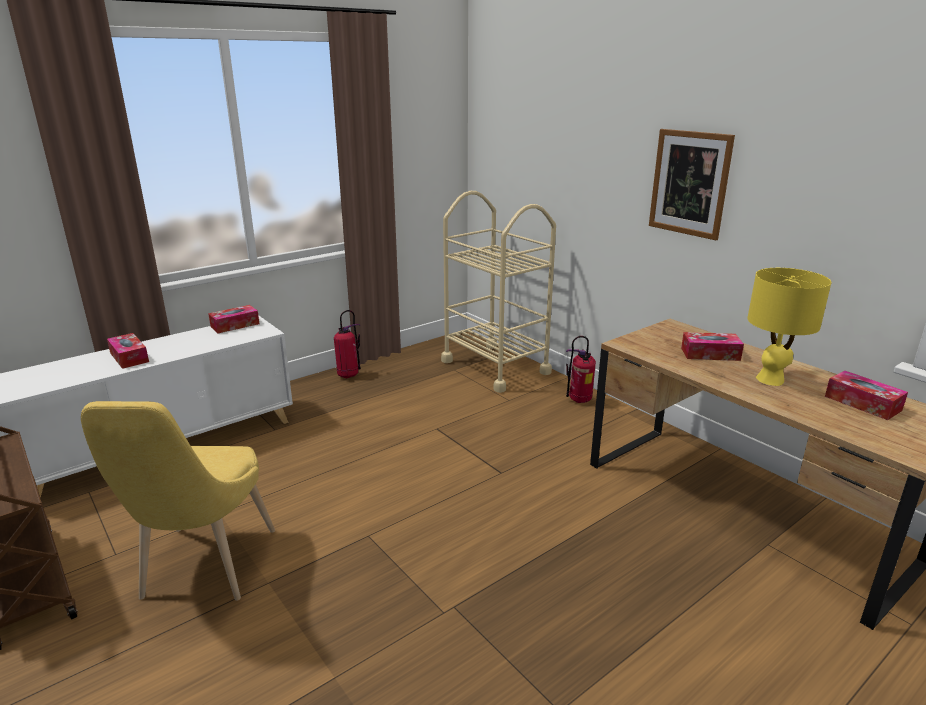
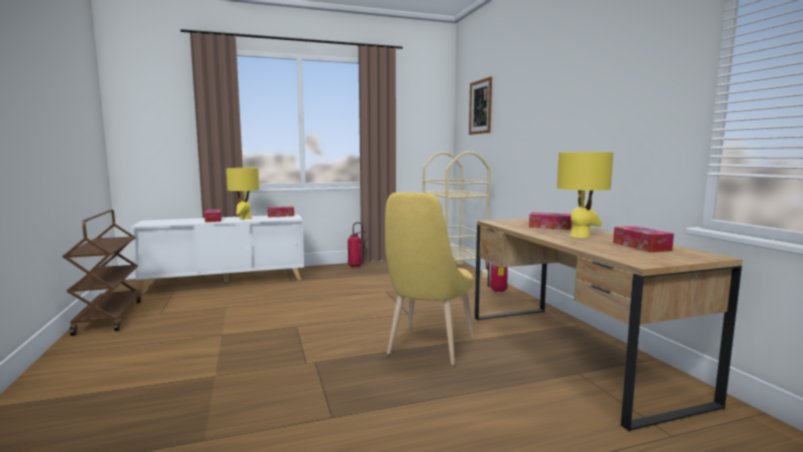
camera: 20 degrees right, 15 degrees down
yellow chair [81,401,275,601] -> yellow chair moved to [385,192,474,365]
picture [649,129,735,240] -> picture moved to [469,77,492,135]
none -> yellow table lamp [226,168,260,219]

